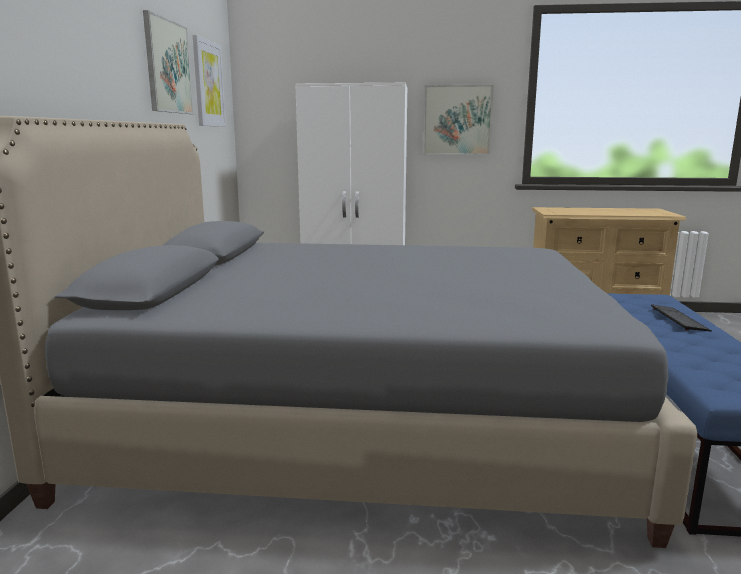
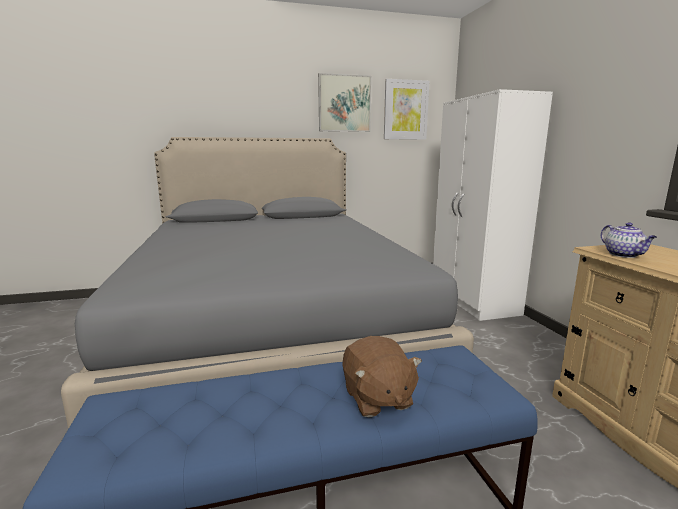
camera: 70 degrees right, 0 degrees up
picture [423,85,494,155] -> none
keyboard [651,304,712,332] -> brown plush toy [342,336,422,417]
none -> teapot [601,222,657,258]

